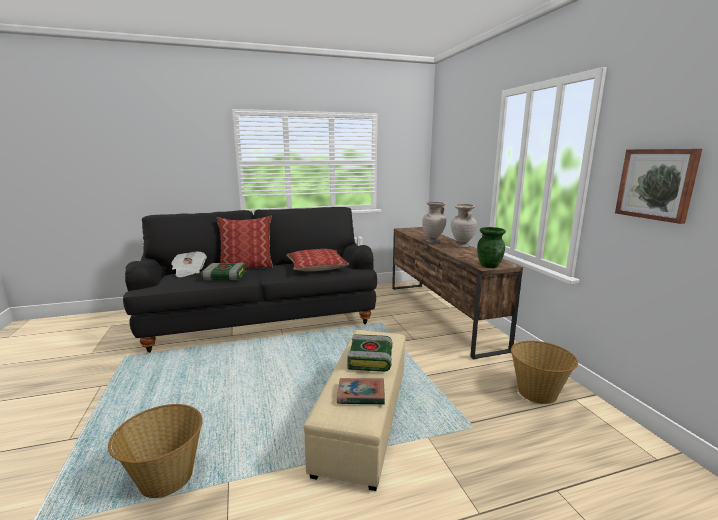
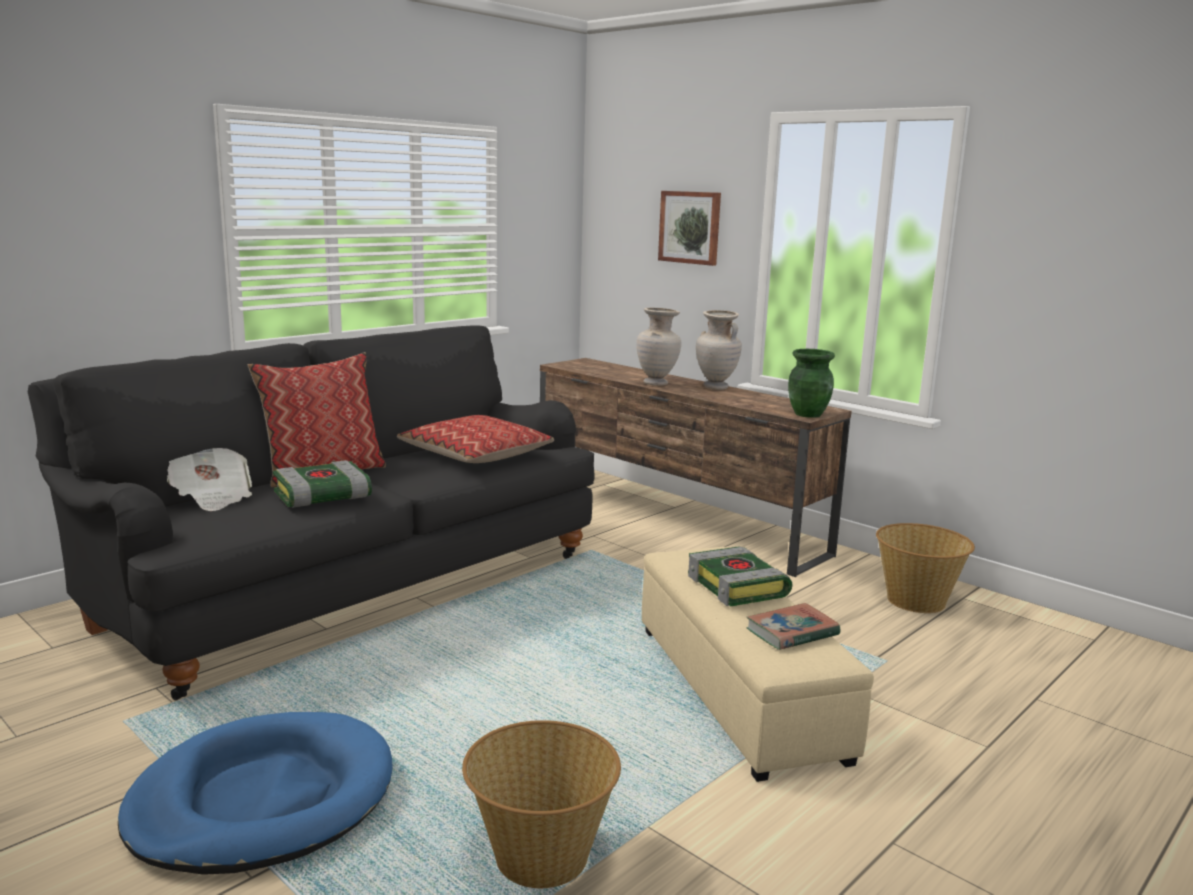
camera: 30 degrees left, 0 degrees up
picture [615,149,702,224] -> picture moved to [658,191,721,266]
none -> blue dog bed [118,712,393,875]

